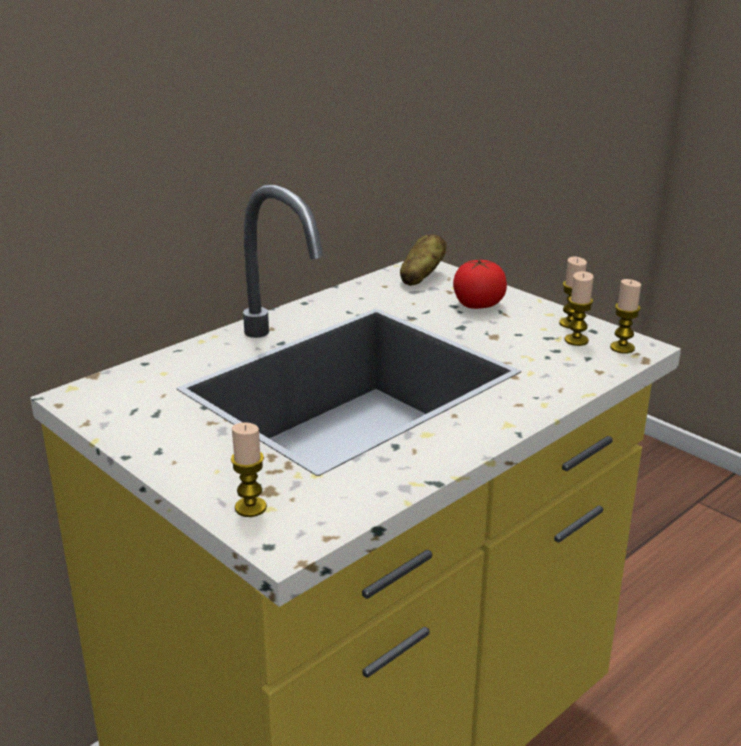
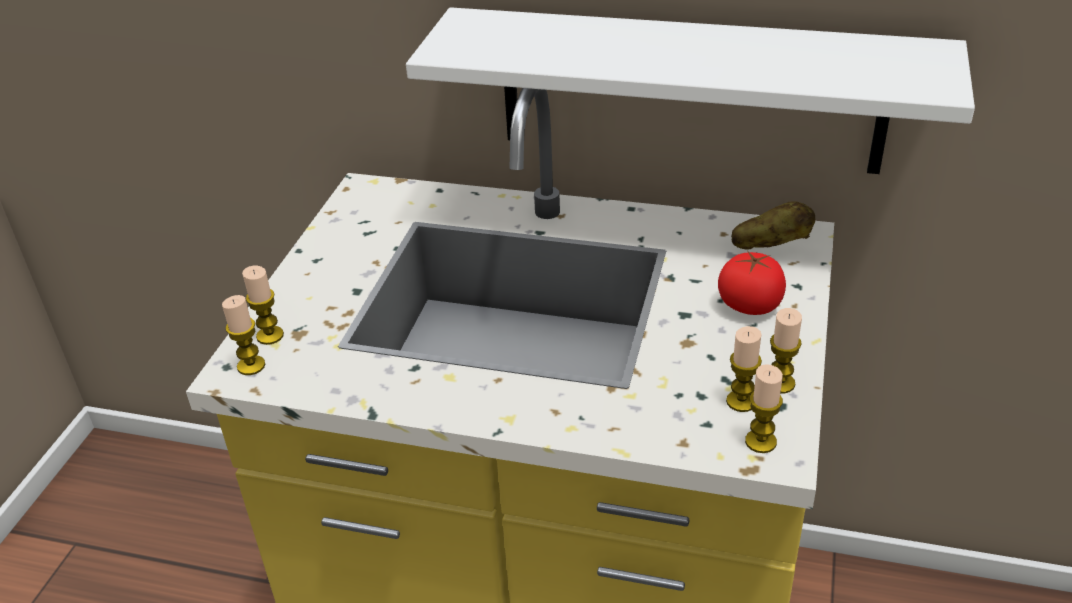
camera: 60 degrees right, 10 degrees up
none -> candle [222,295,265,375]
none -> white shelf [406,7,975,174]

